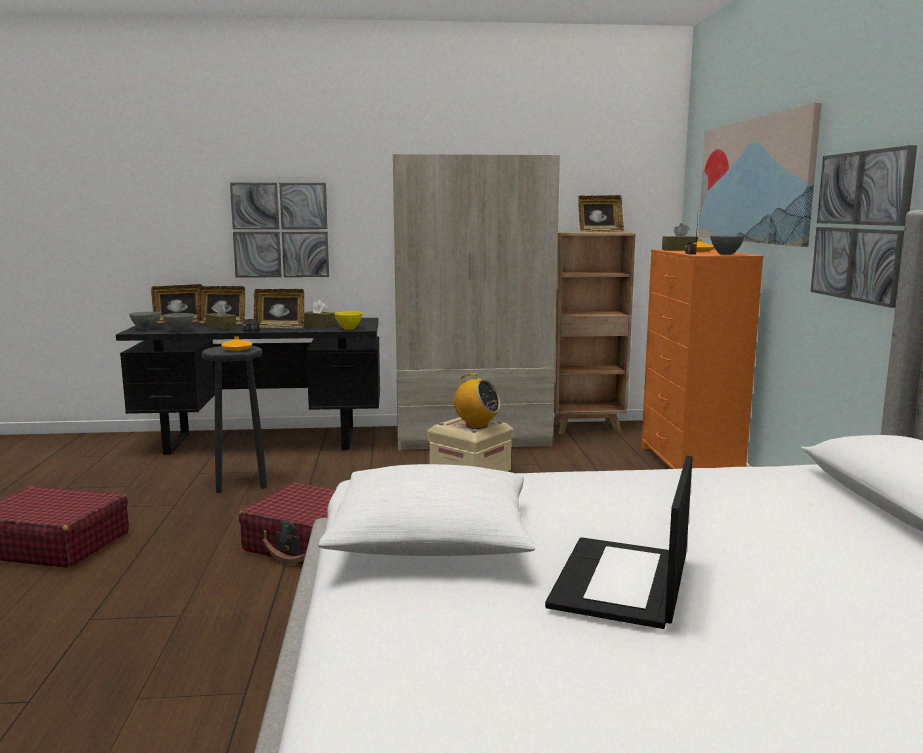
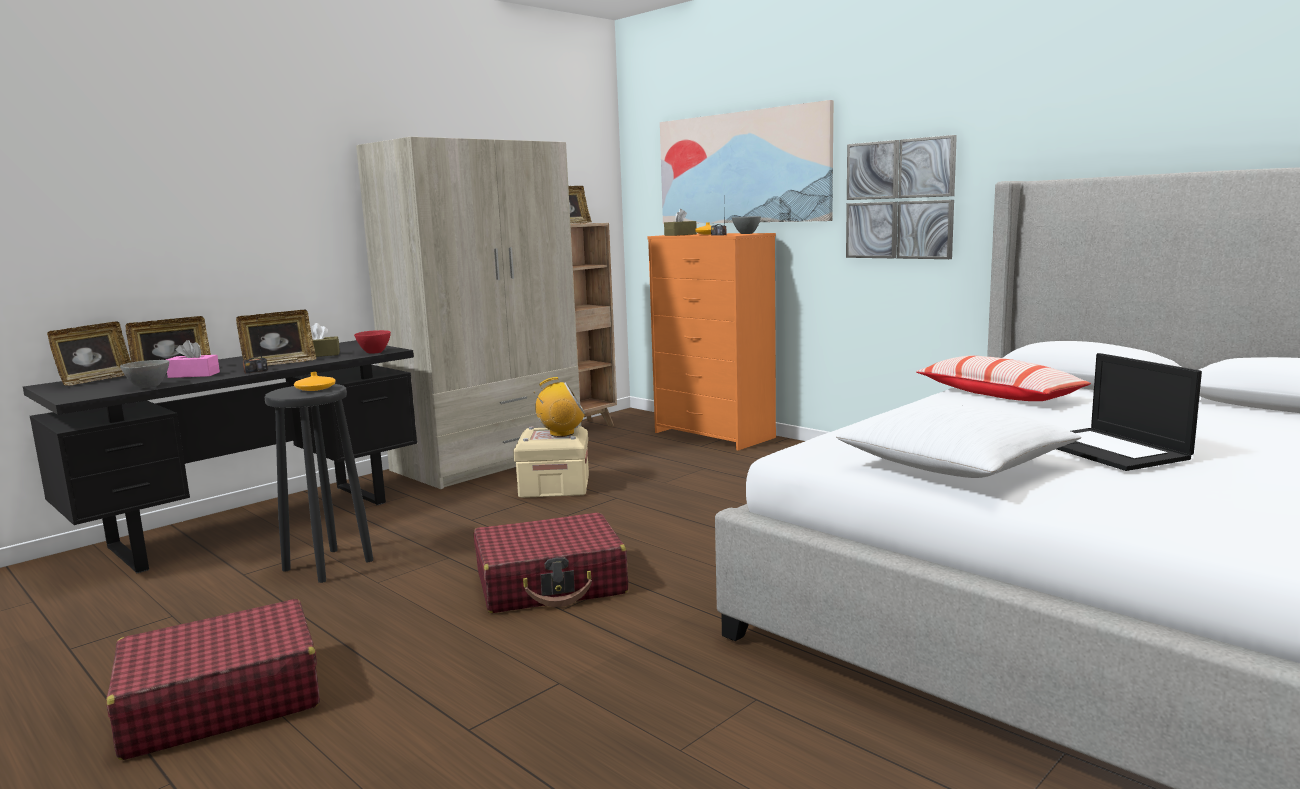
camera: 40 degrees left, 0 degrees up
grey bowl [129,312,160,330] -> none
brown tissue box [205,302,237,330] -> pink tissue box [166,340,220,378]
picture [230,183,329,278] -> none
yellow bowl [334,311,363,330] -> red bowl [354,330,391,354]
none -> pillow [916,356,1091,401]

